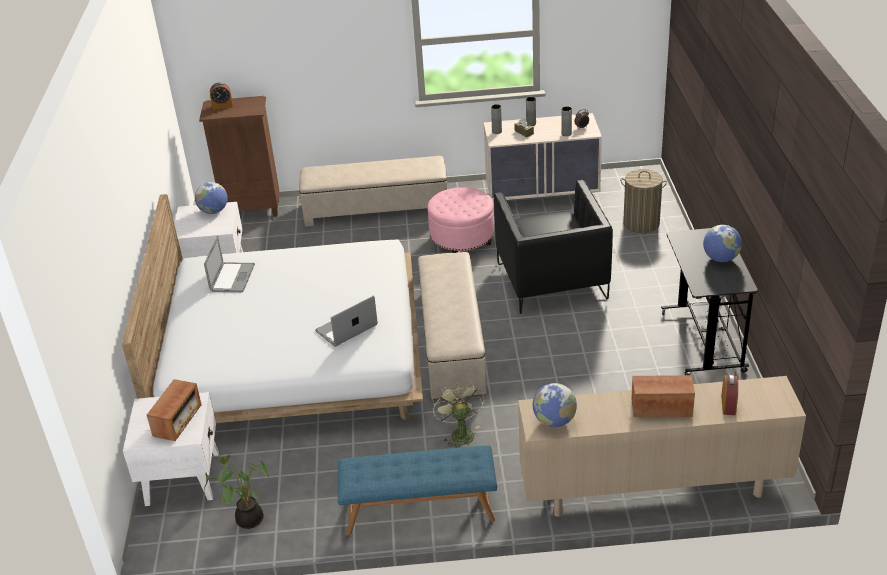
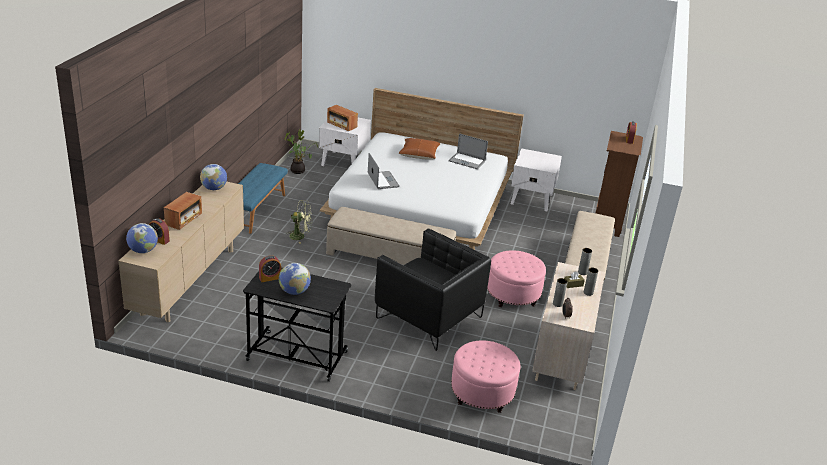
camera: 105 degrees right, 5 degrees down
globe [195,182,227,214] -> globe moved to [126,223,158,253]
black armchair [494,179,613,314] -> black armchair turned 150 degrees counterclockwise [375,228,491,351]
laundry basket [620,169,667,233] -> pink ottoman [451,340,521,413]
none -> alarm clock [259,255,281,282]
none -> brown pillow [399,138,440,160]

